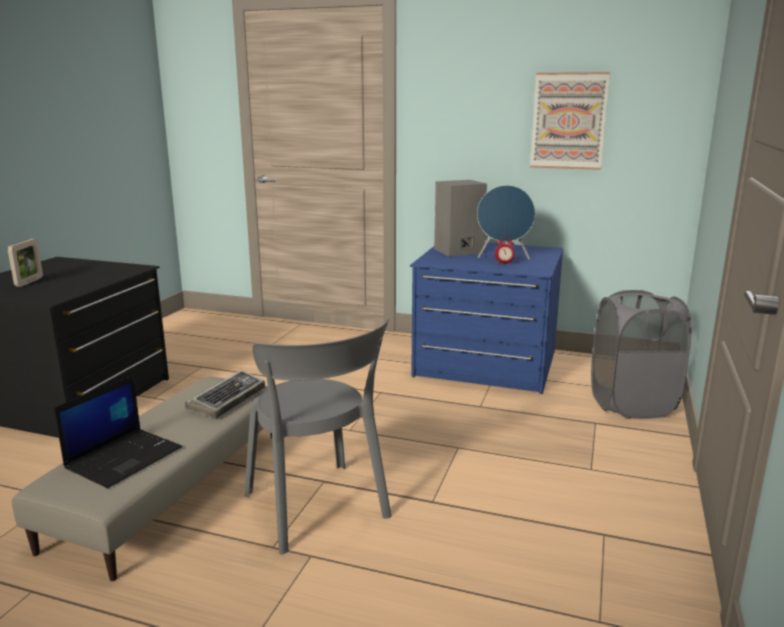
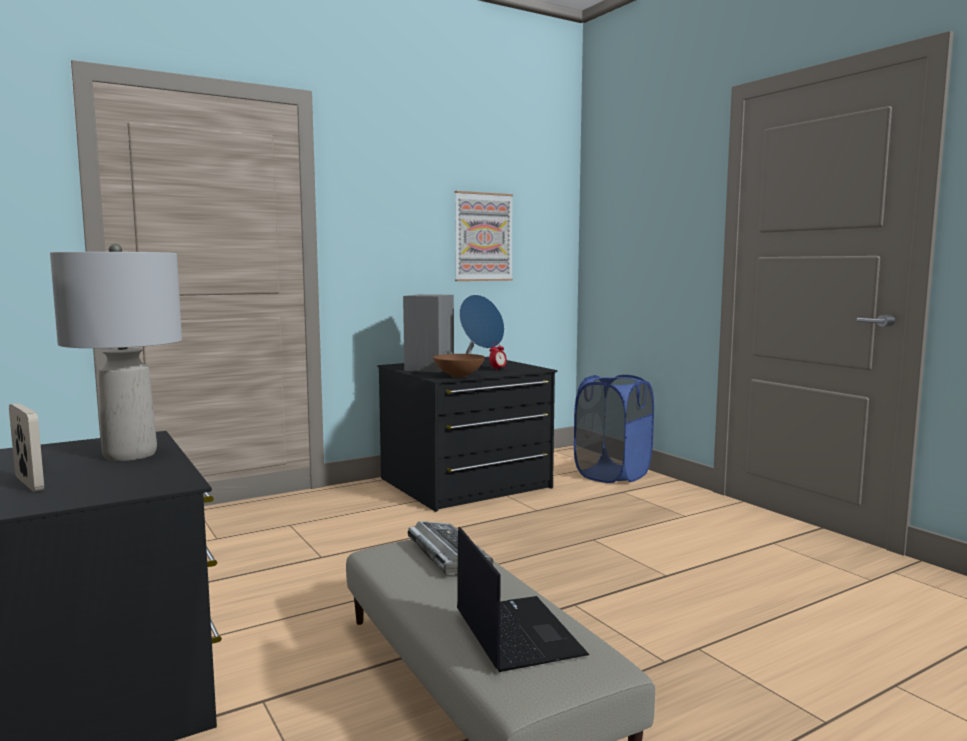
camera: 50 degrees left, 10 degrees down
grey chair [244,319,392,555] -> none
blue dresser [410,243,563,394] -> black dresser [377,357,557,512]
grey laundry basket [591,290,691,419] -> blue laundry basket [574,375,654,483]
none -> grey table lamp [50,244,182,461]
none -> brown bowl [433,354,485,378]

